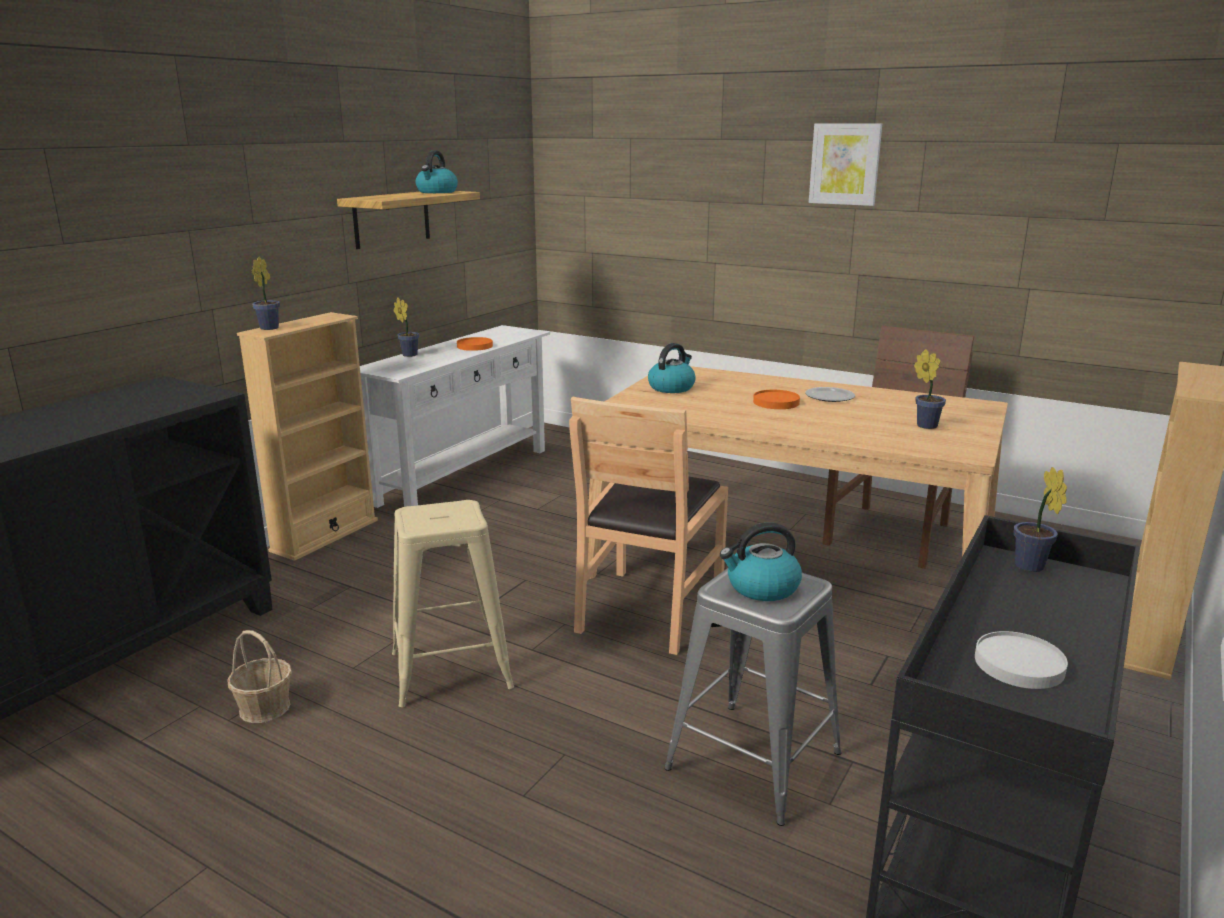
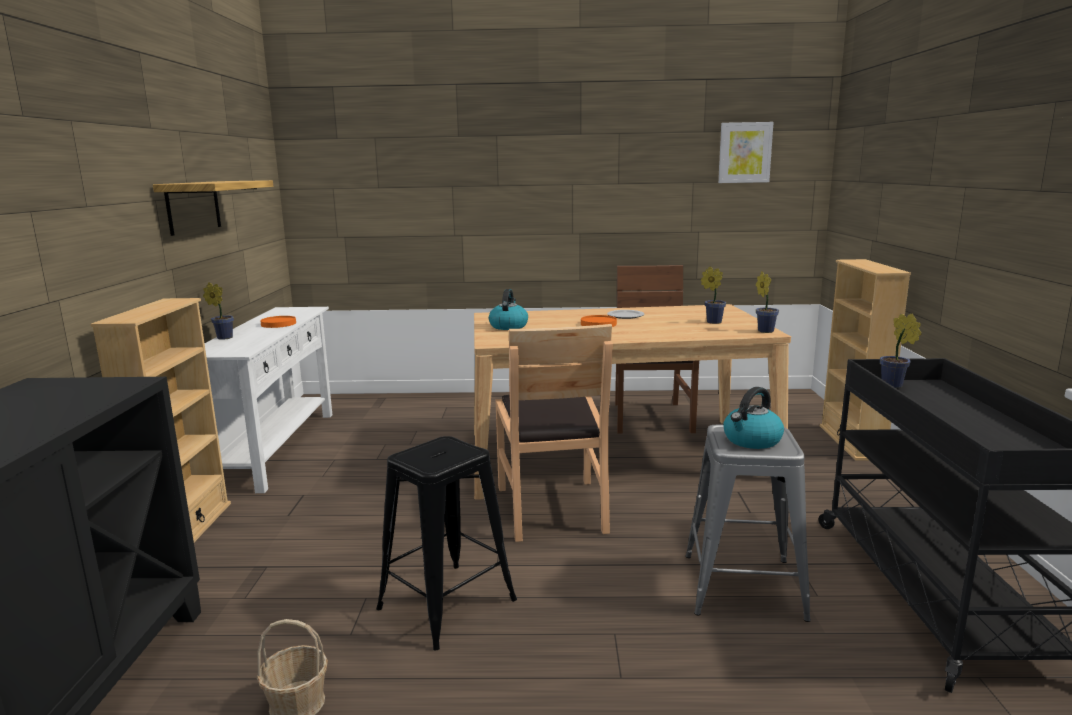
camera: 30 degrees left, 5 degrees down
potted plant [252,256,280,330] -> potted plant moved to [756,272,779,333]
beige stool [392,500,514,707] -> black stool [376,436,517,651]
kettle [416,151,458,193] -> none
picture [809,123,882,206] -> picture moved to [718,122,774,183]
white plate [975,631,1068,689] -> none

